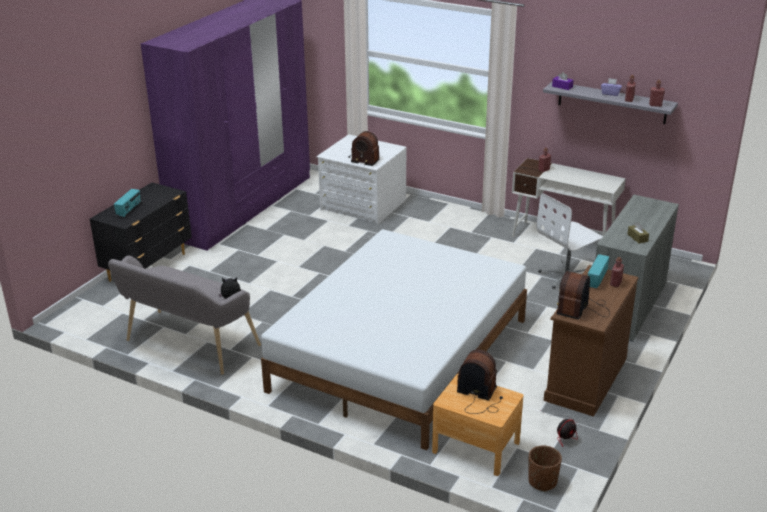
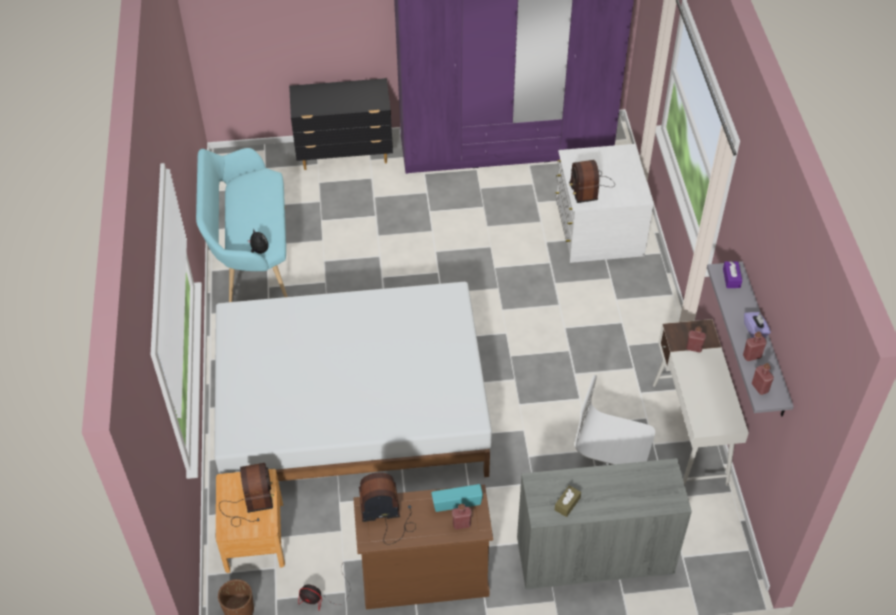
camera: 55 degrees right, 20 degrees up
grey bench [108,256,261,375] -> turquoise bench [196,148,288,302]
radio [114,189,141,217] -> none

